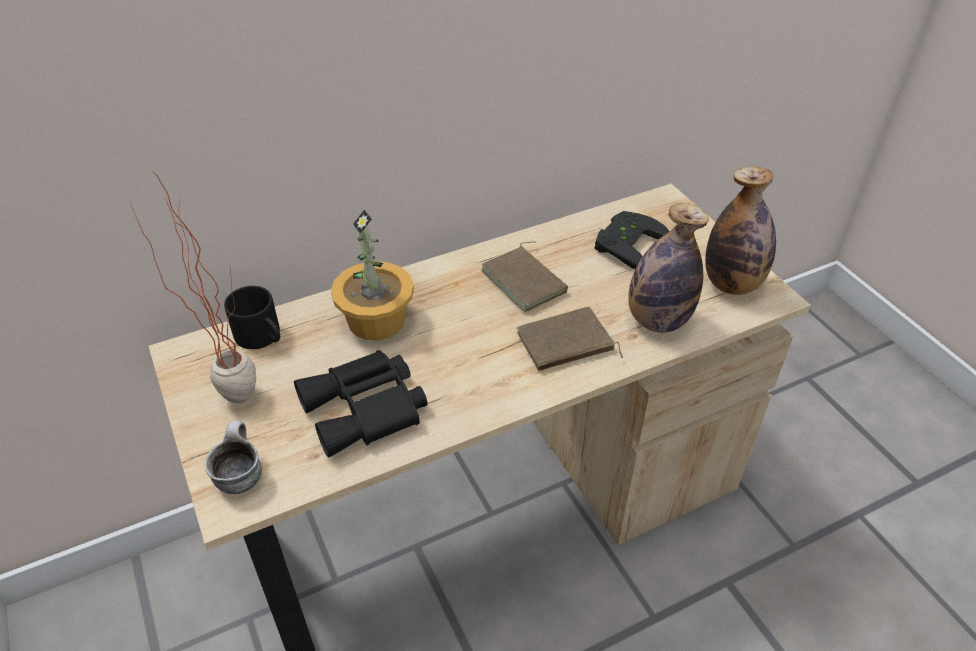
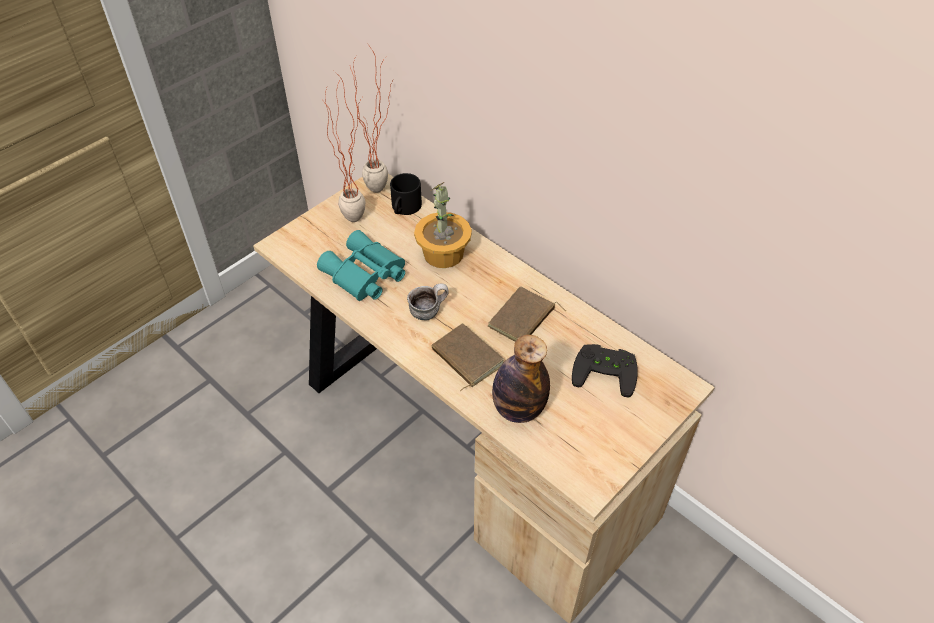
camera: 70 degrees right, 5 degrees up
mug [204,420,262,494] -> mug moved to [407,283,449,320]
black binoculars [294,350,427,458] -> turquoise binoculars [317,230,405,301]
bottle [705,167,776,295] -> none
none -> potted plant [350,43,392,193]

